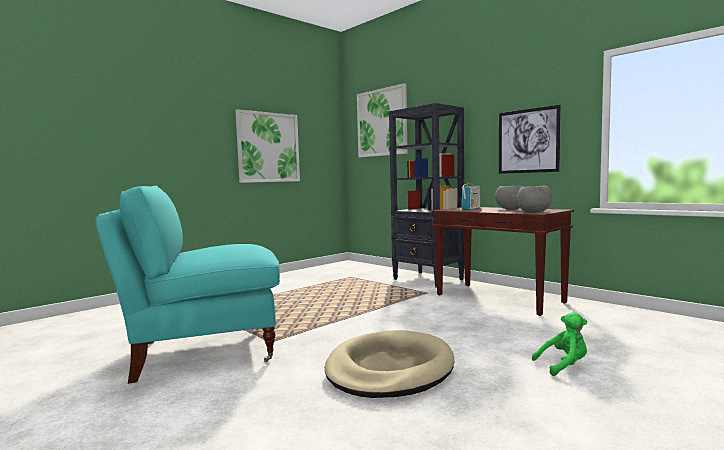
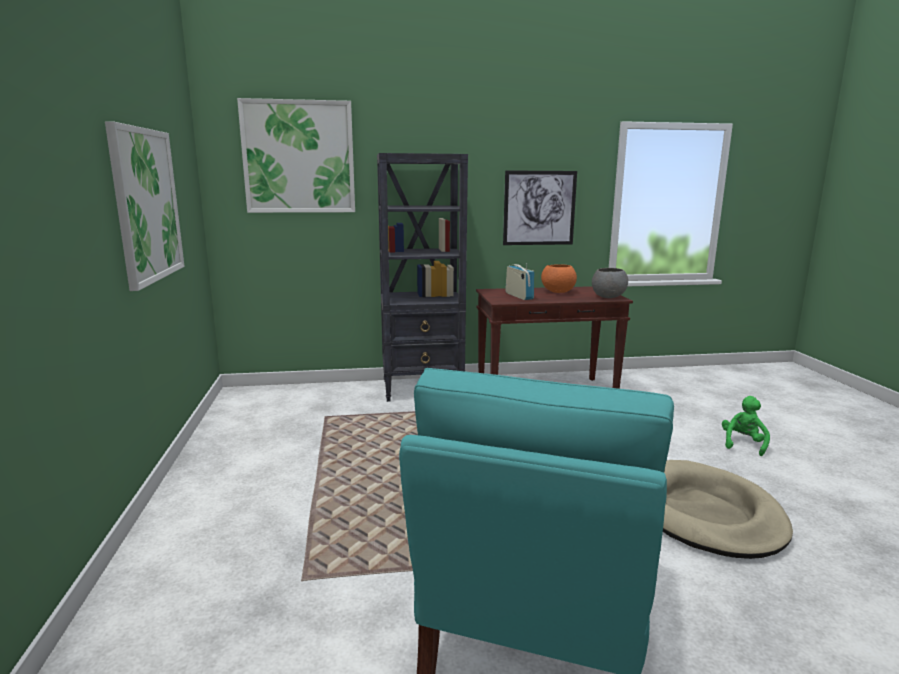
camera: 55 degrees left, 10 degrees up
grey bowl [495,186,523,210] -> orange bowl [541,264,577,293]

